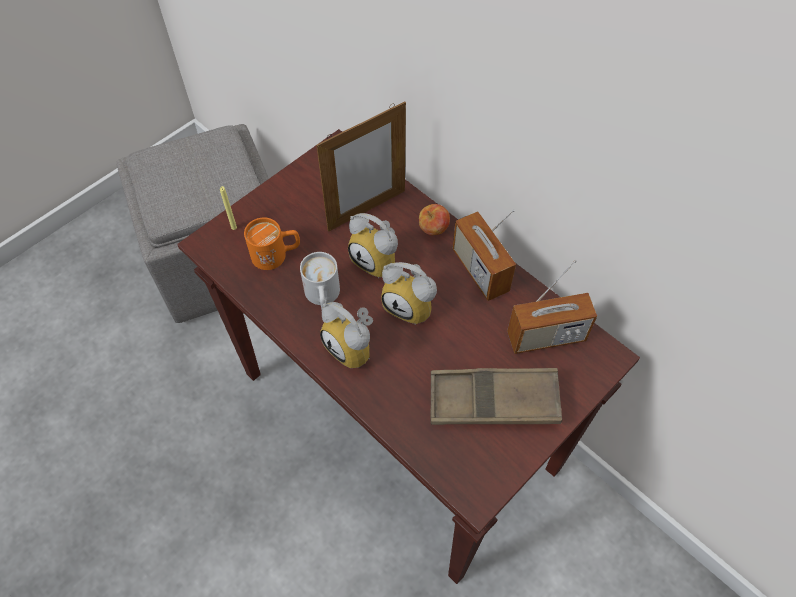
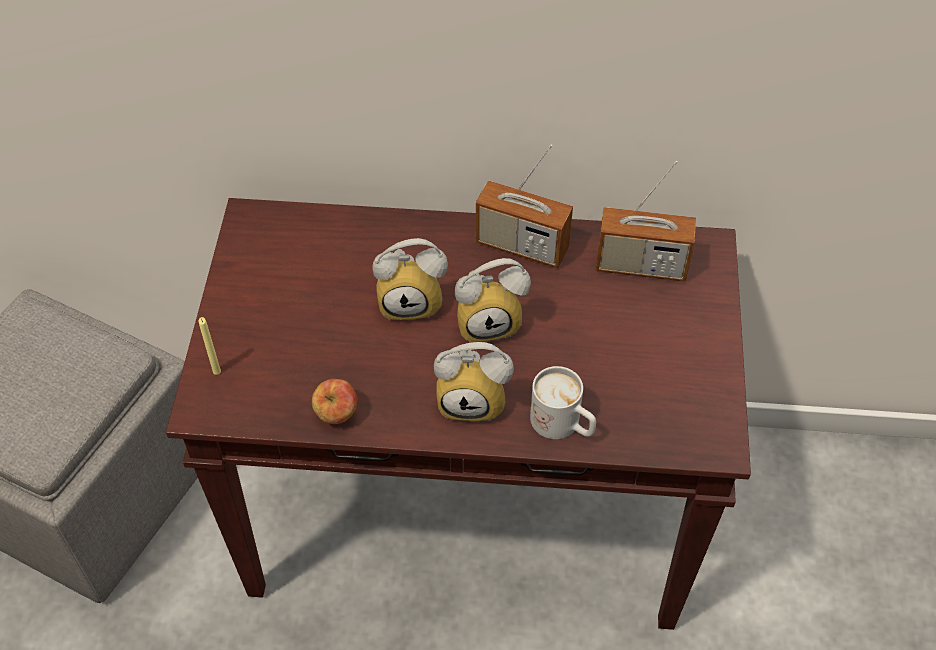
camera: 40 degrees left, 5 degrees down
orange mug [244,217,300,270] -> none
white mug [300,252,340,309] -> white mug moved to [530,366,596,439]
picture frame [316,102,406,232] -> none
apple [419,204,450,235] -> apple moved to [312,379,358,424]
brown tray [430,368,562,425] -> none
radio [507,260,597,354] -> radio turned 60 degrees clockwise [596,161,696,282]

